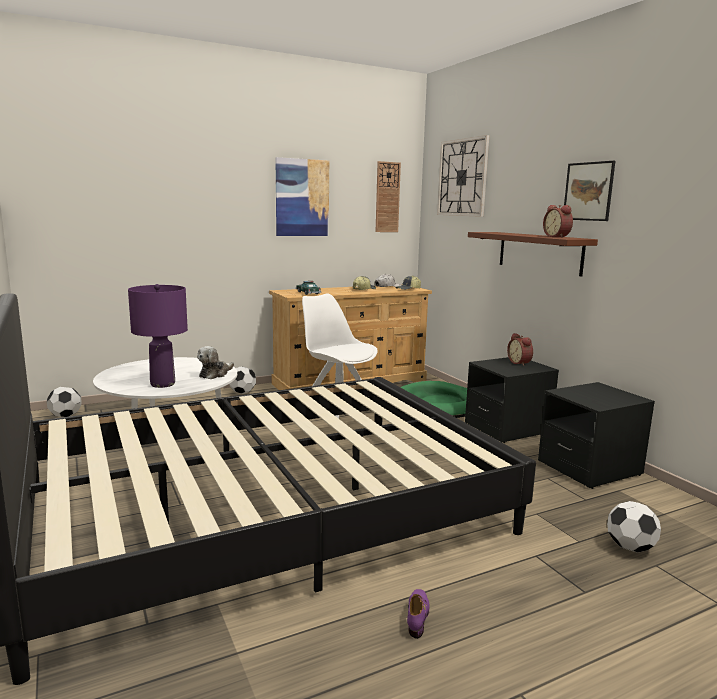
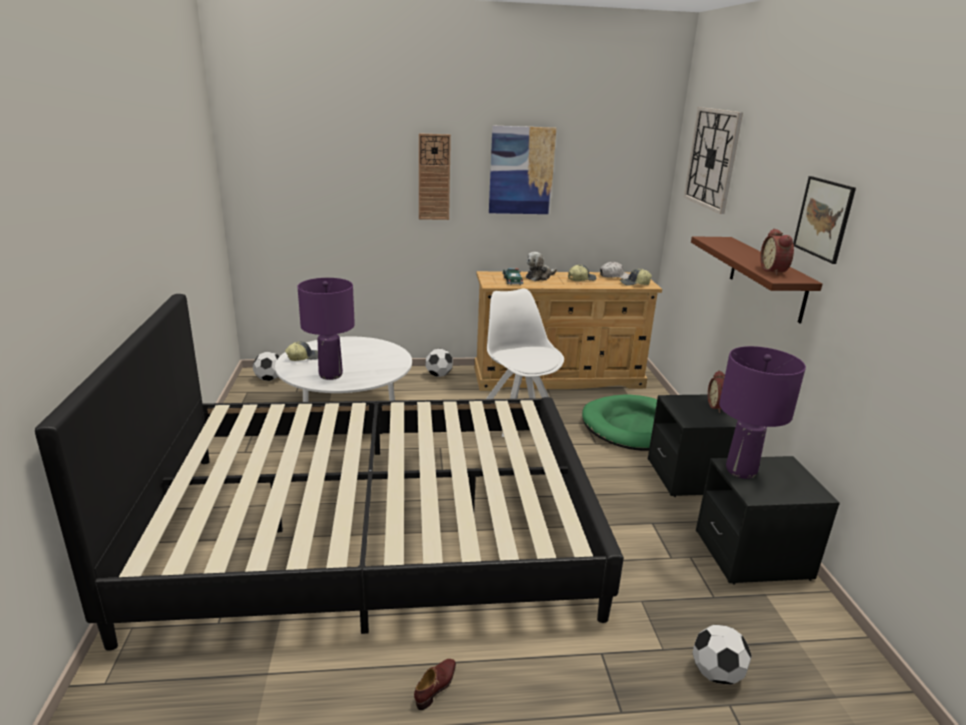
camera: 20 degrees right, 10 degrees up
plush toy [197,346,234,379] -> plush toy moved to [526,252,557,281]
wall clock [376,161,401,232] -> wall clock moved to [419,133,451,220]
purple shoe [407,589,430,639] -> brown shoe [414,659,456,710]
none -> cap [285,341,318,361]
none -> purple table lamp [719,346,806,479]

